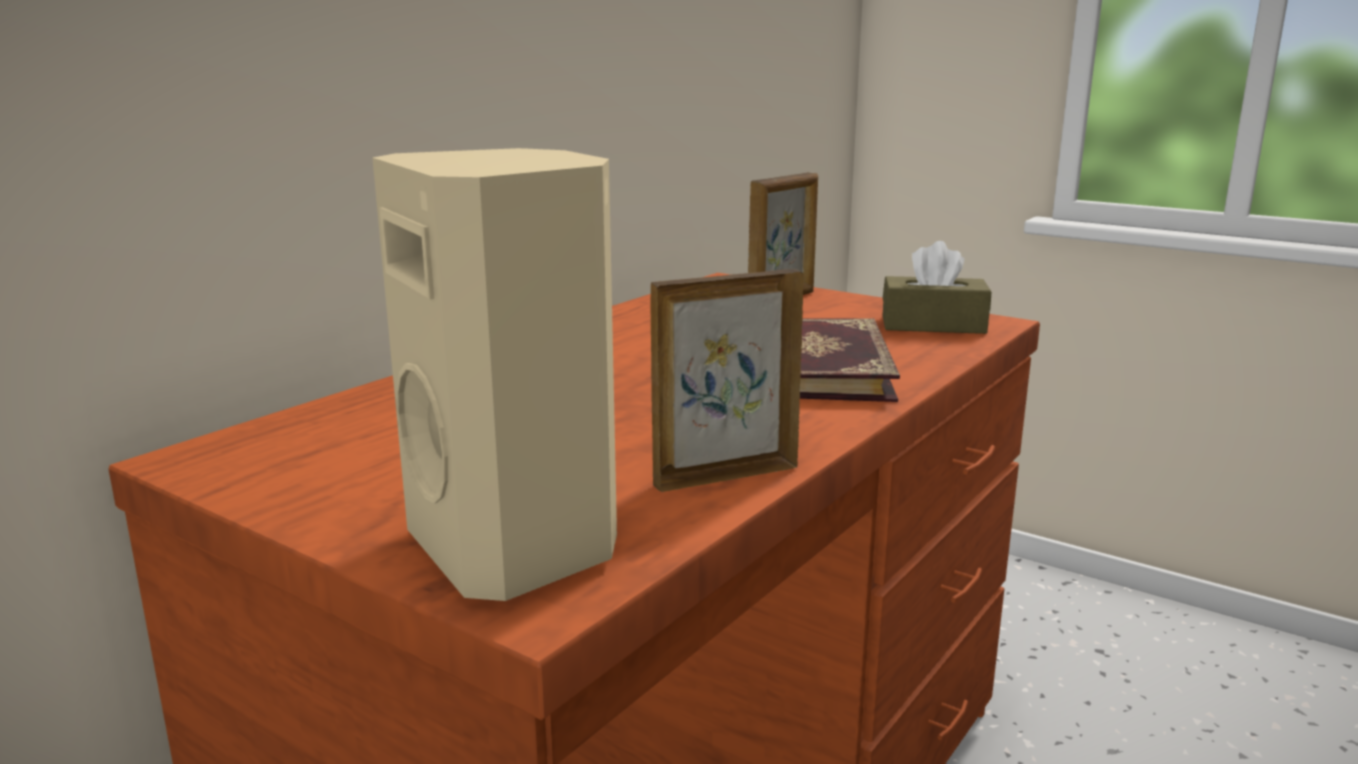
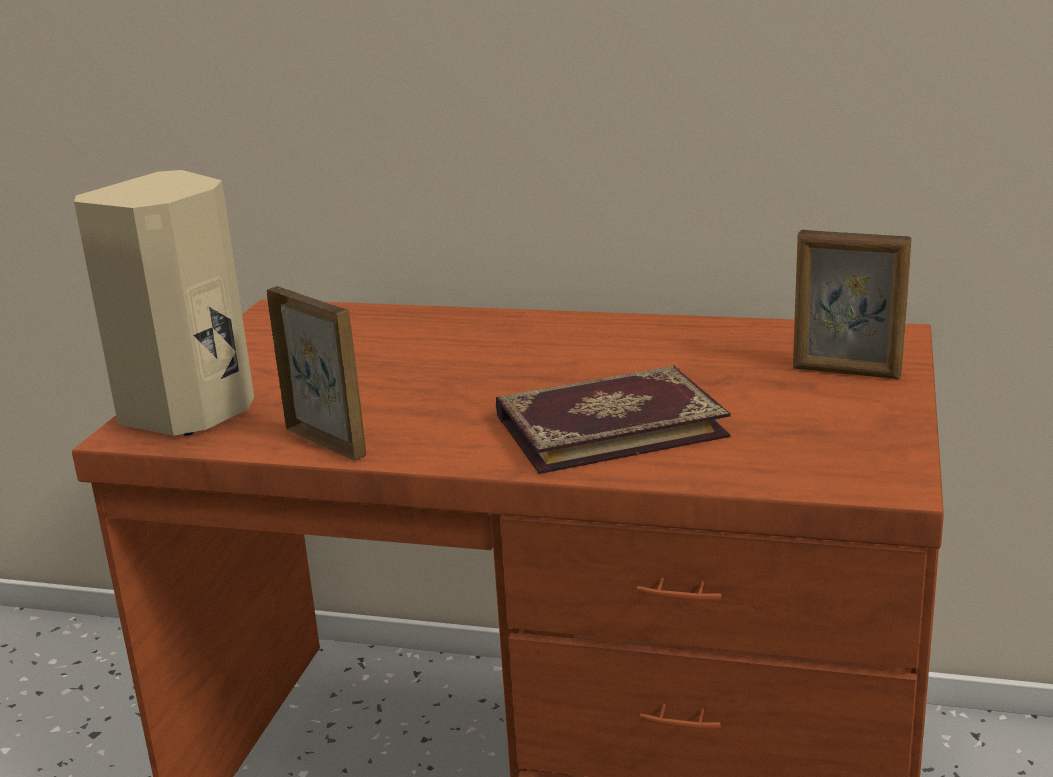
camera: 70 degrees right, 5 degrees up
brown tissue box [882,241,991,334] -> none

